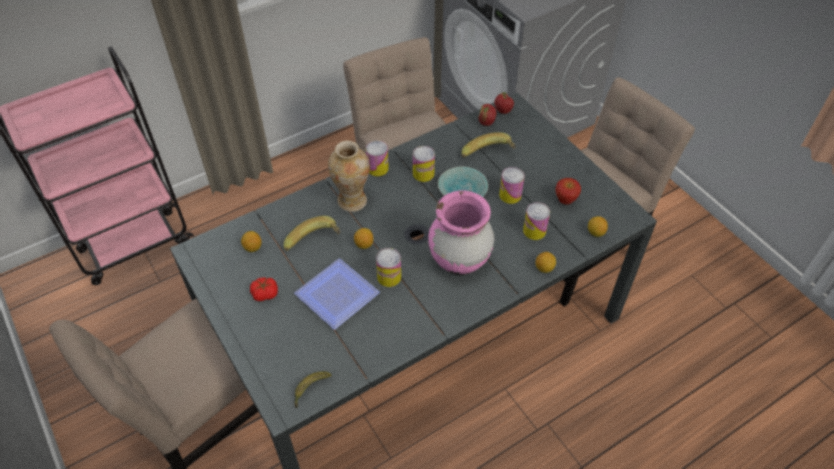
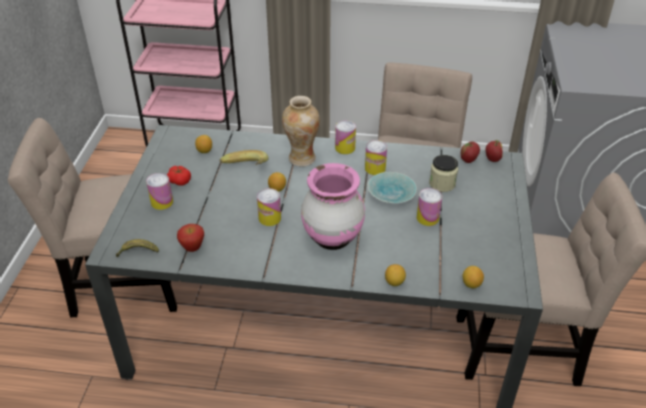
camera: 40 degrees right, 10 degrees down
plate [294,258,380,329] -> none
banana [462,132,516,158] -> jar [429,155,458,192]
can [523,202,550,240] -> can moved to [146,173,173,210]
apple [556,178,581,205] -> apple moved to [177,224,204,252]

